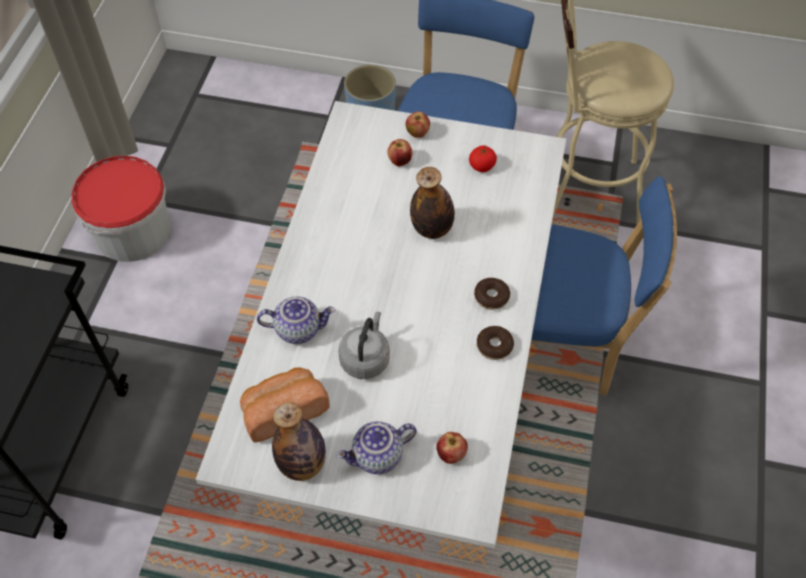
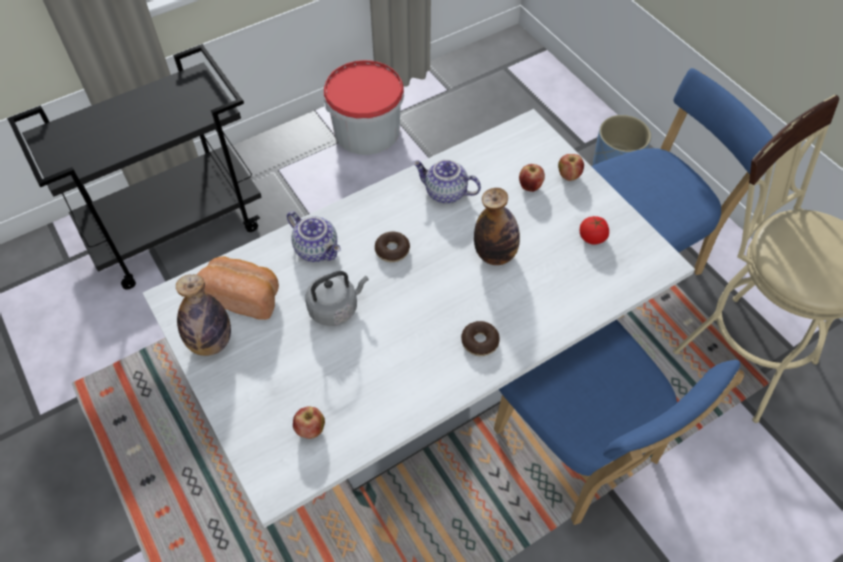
camera: 45 degrees right, 0 degrees up
teapot [336,421,417,474] -> teapot moved to [413,160,481,204]
donut [477,326,514,360] -> donut moved to [375,232,410,262]

